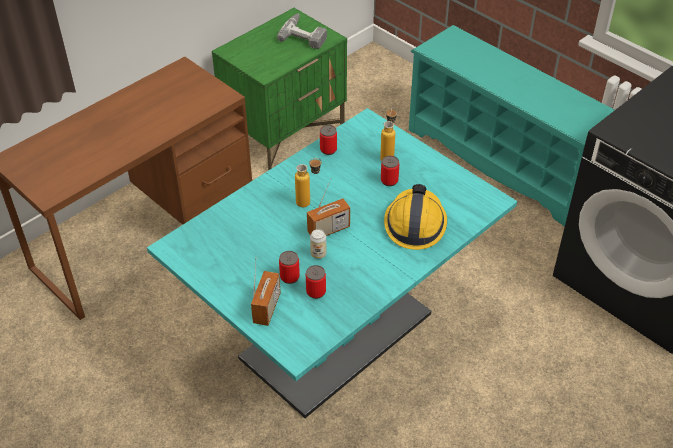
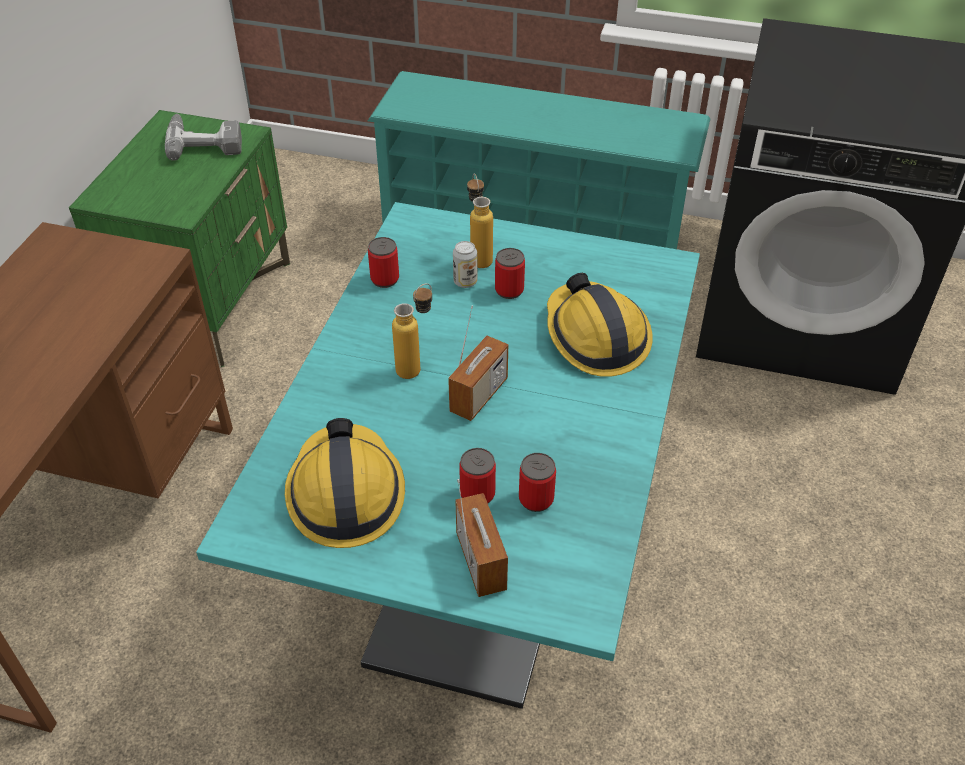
camera: 30 degrees left, 0 degrees up
can [310,229,326,259] -> can moved to [453,241,477,288]
none -> hard hat [285,418,405,548]

